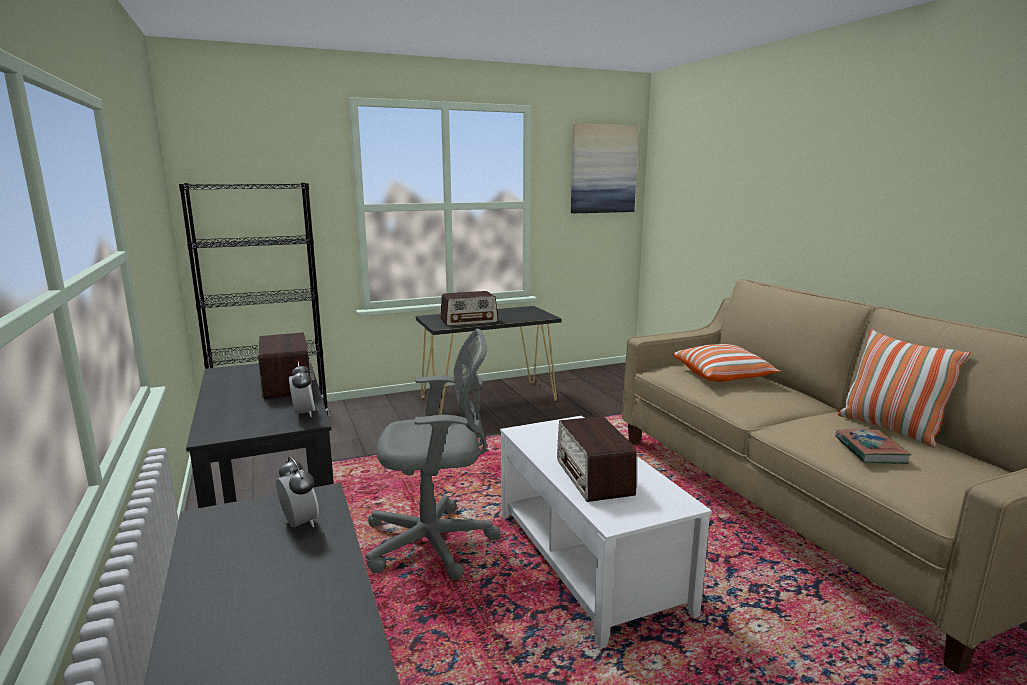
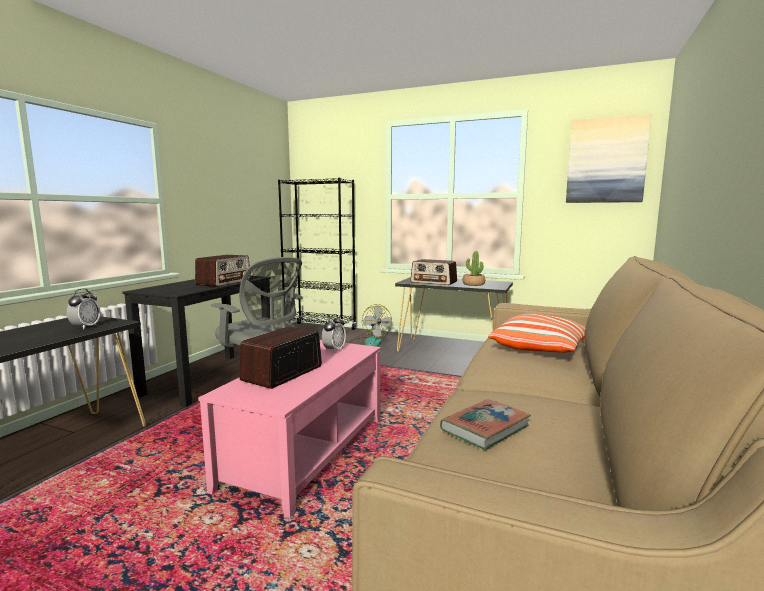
camera: 45 degrees right, 5 degrees down
alarm clock [289,361,315,417] -> alarm clock moved to [322,314,346,352]
white coffee table [500,416,712,649] -> pink coffee table [198,340,381,518]
pillow [837,329,971,448] -> none
none -> fan [350,304,392,346]
none -> potted plant [463,251,485,286]

